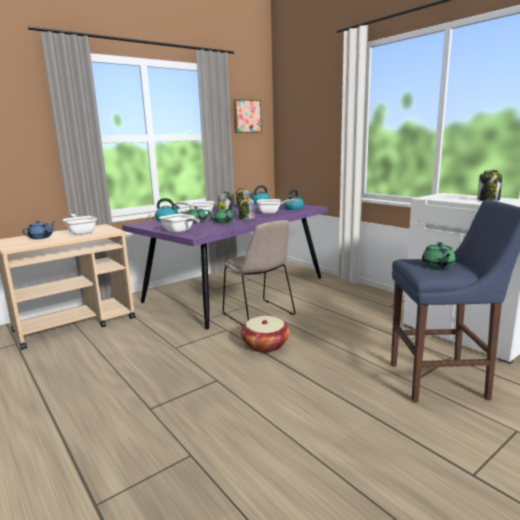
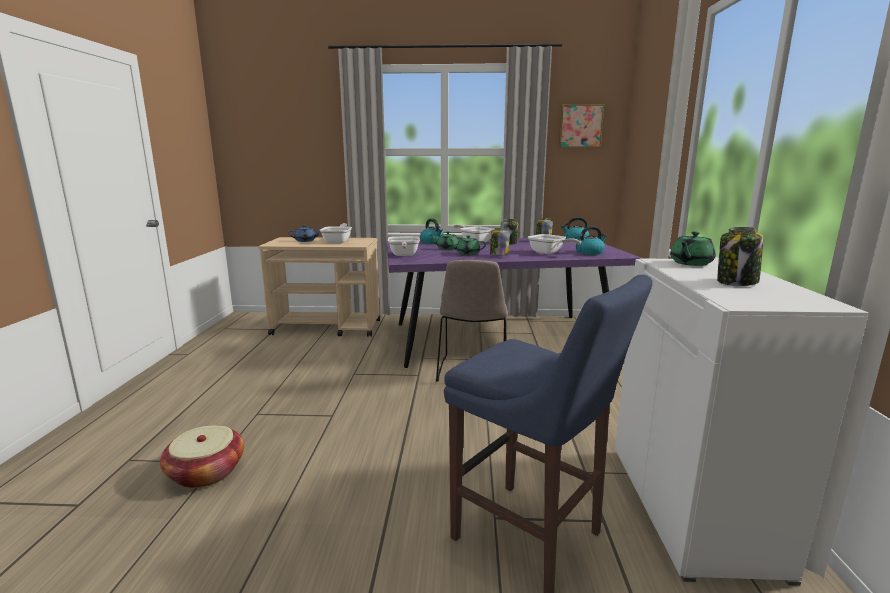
camera: 40 degrees right, 0 degrees up
basket [241,316,290,353] -> basket moved to [160,425,244,488]
green teapot [422,242,456,269] -> green teapot moved to [670,232,716,266]

